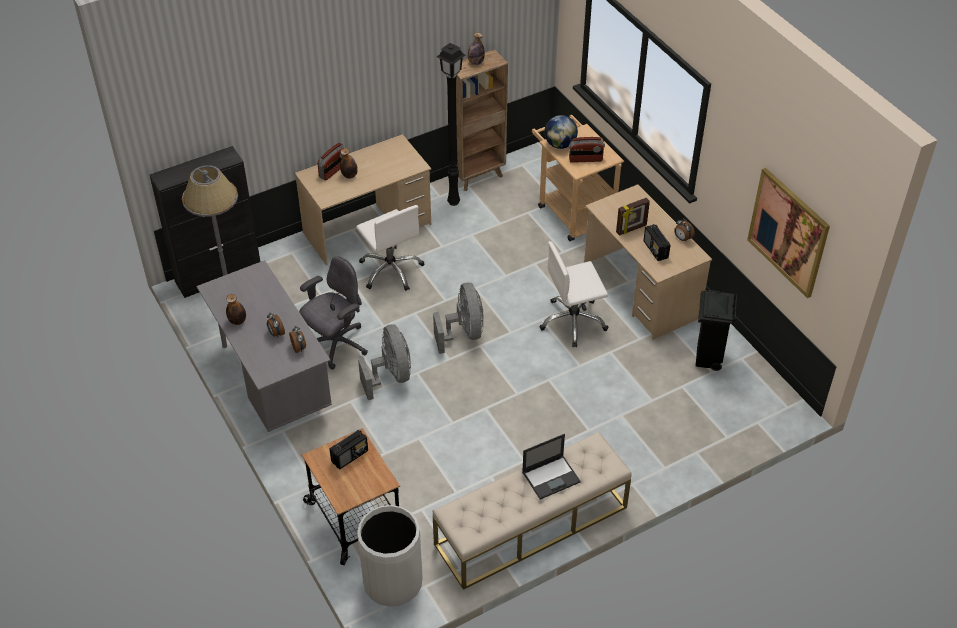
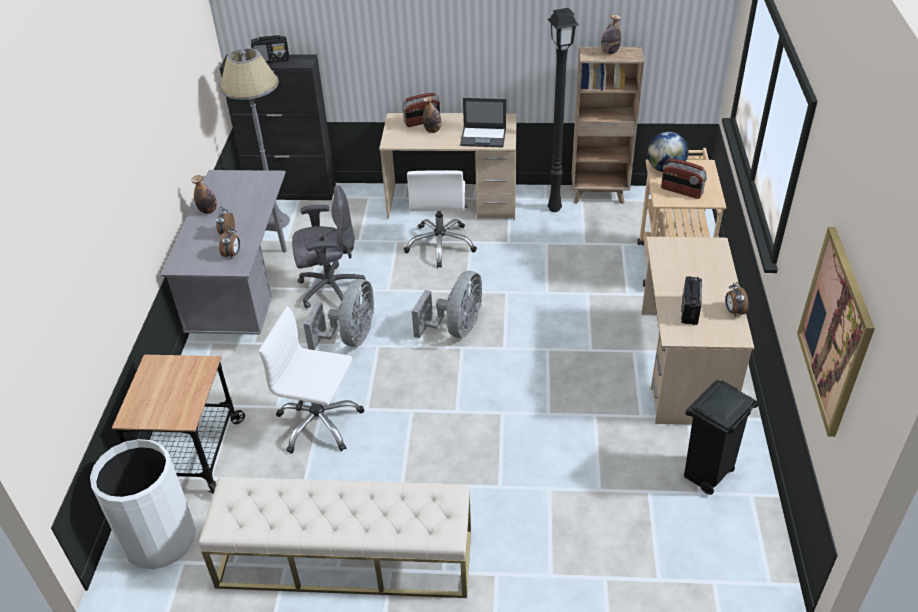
camera: 35 degrees right, 5 degrees down
radio [330,430,368,470] -> radio moved to [251,35,289,63]
laptop [522,434,581,500] -> laptop moved to [460,98,506,148]
white office chair [539,241,608,347] -> white office chair moved to [258,306,364,454]
picture frame [616,198,650,236] -> none

